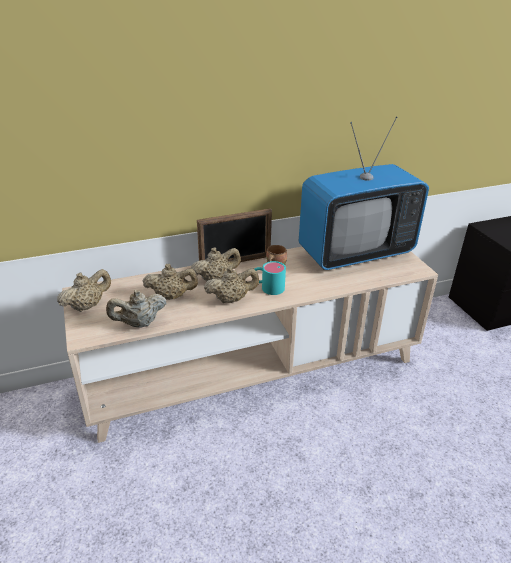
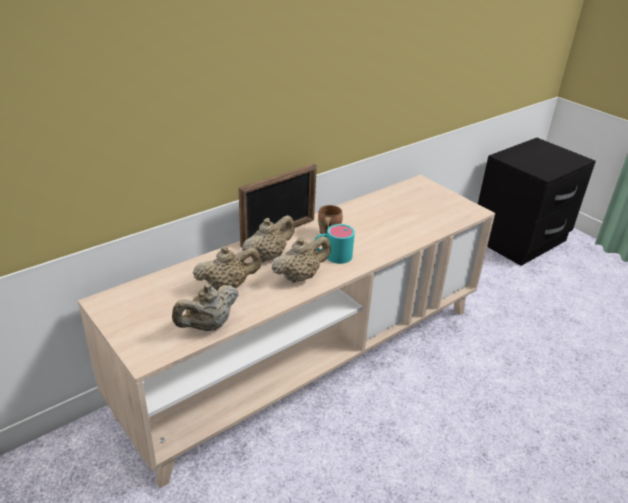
camera: 20 degrees left, 0 degrees up
beige teapot [57,269,111,312] -> none
television [299,116,429,270] -> none

